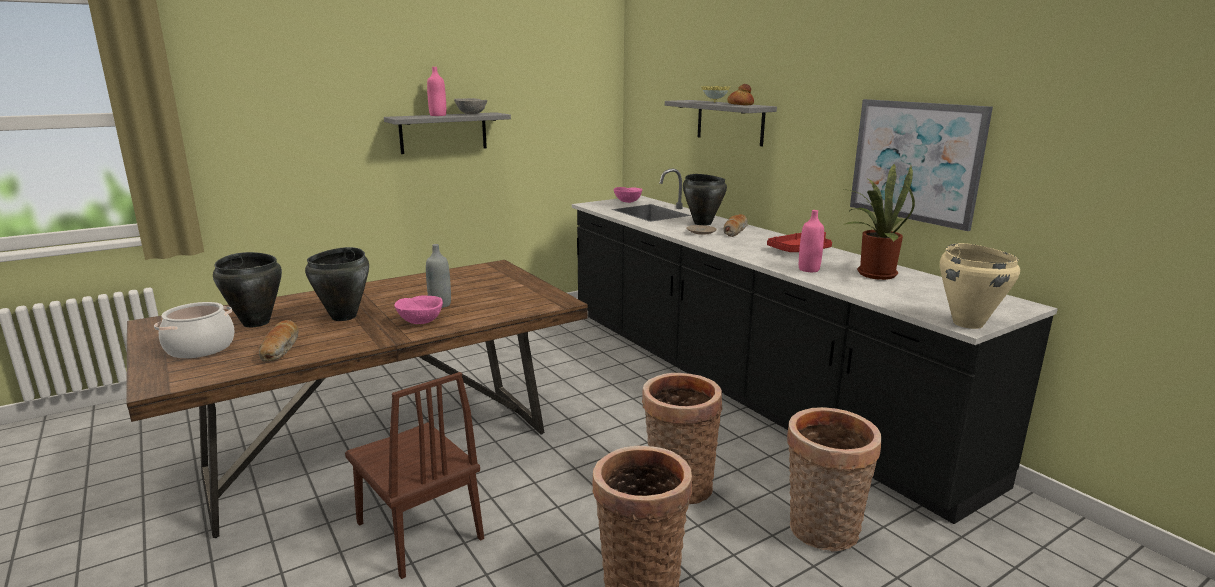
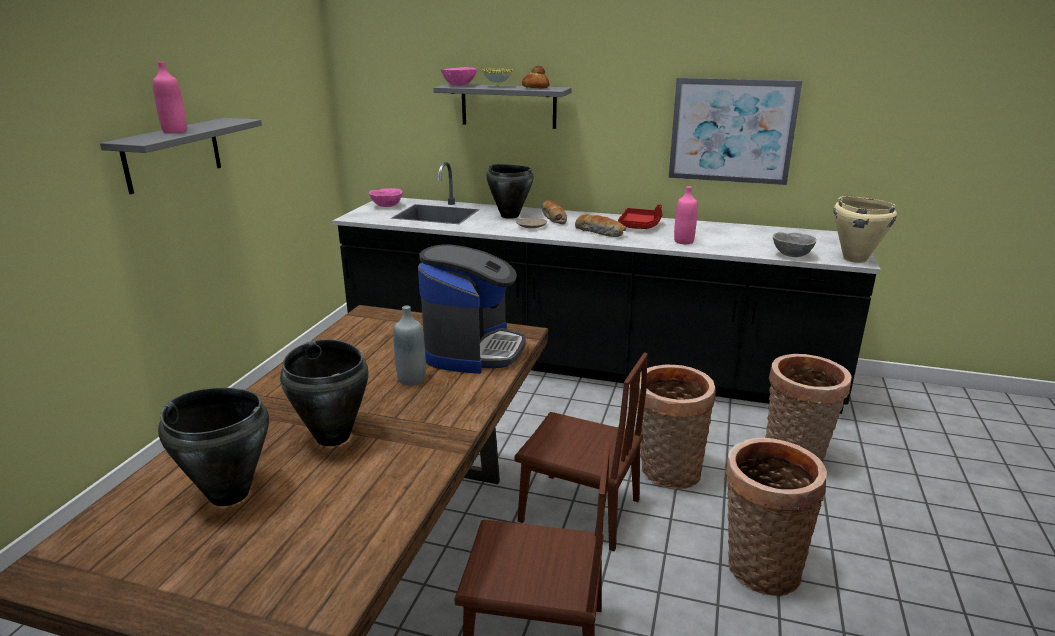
camera: 40 degrees left, 5 degrees up
cooking pot [154,302,235,358] -> none
bread [259,320,299,362] -> bread moved to [575,214,626,237]
pink bowl [394,296,443,324] -> pink bowl moved to [441,67,477,86]
grey bowl [454,98,487,114] -> grey bowl moved to [773,232,816,257]
potted plant [842,163,915,280] -> none
none -> coffee machine [418,245,526,374]
none -> brown chair [514,352,648,551]

